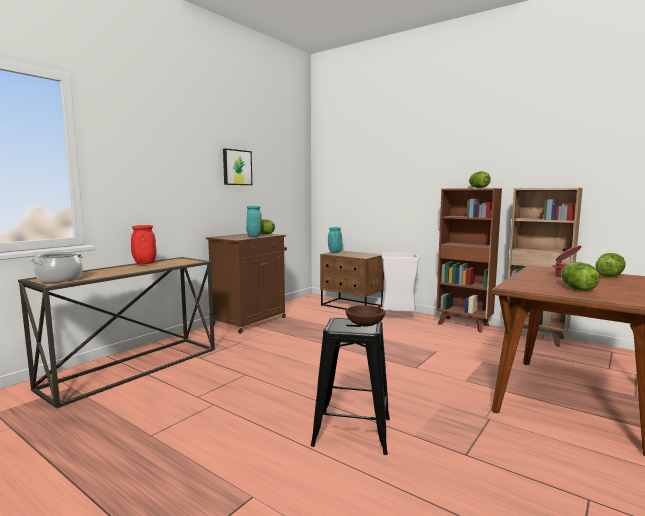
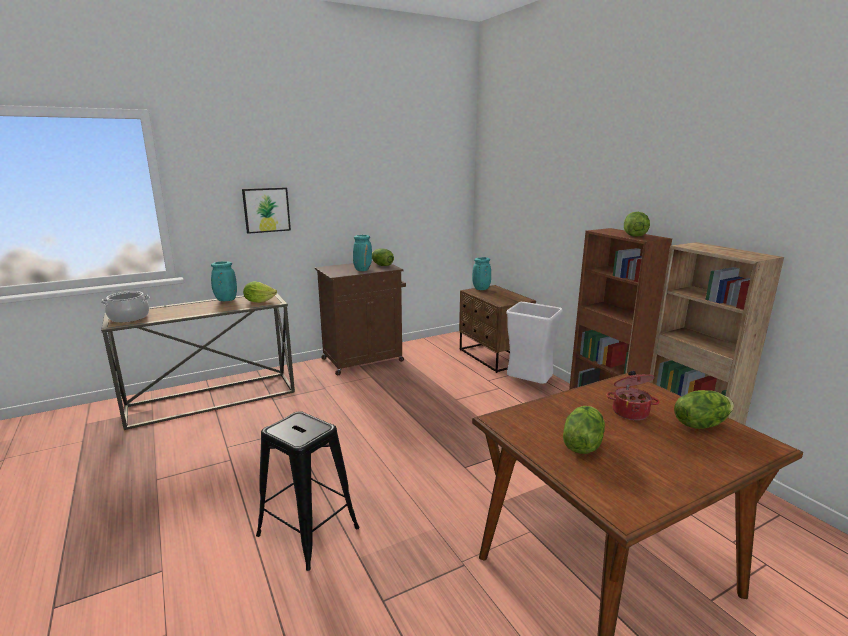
camera: 25 degrees right, 10 degrees up
red vase [131,225,157,264] -> turquoise vase [211,262,237,301]
picture [223,148,252,185] -> picture moved to [242,187,291,234]
brown bowl [345,305,386,327] -> none
none -> lettuce [243,281,277,303]

